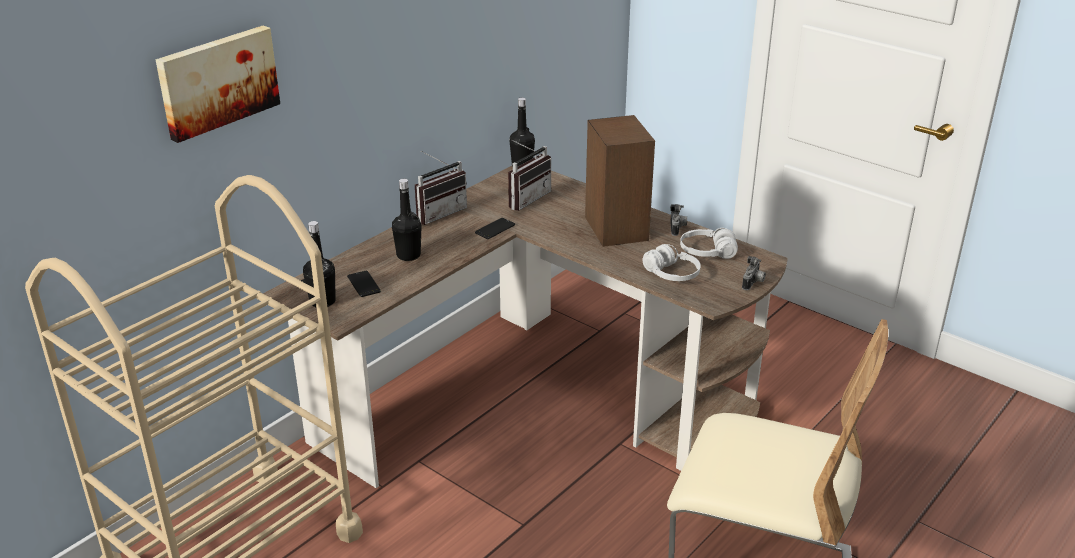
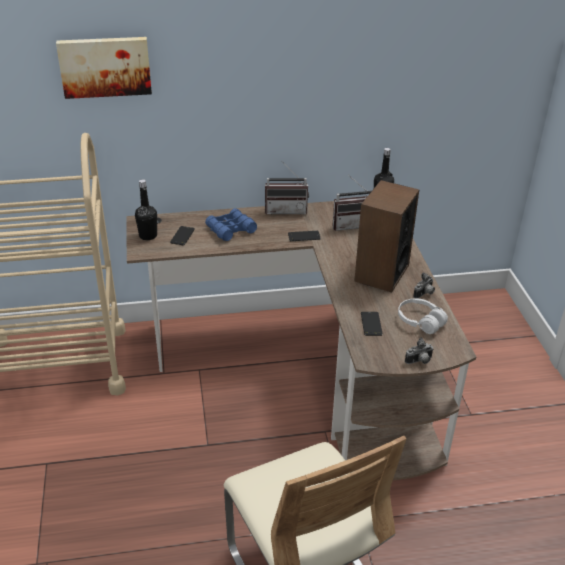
camera: 40 degrees right, 5 degrees up
black bottle [392,179,421,261] -> blue binoculars [205,208,257,241]
white headphones [643,244,701,281] -> phone [361,312,383,336]

